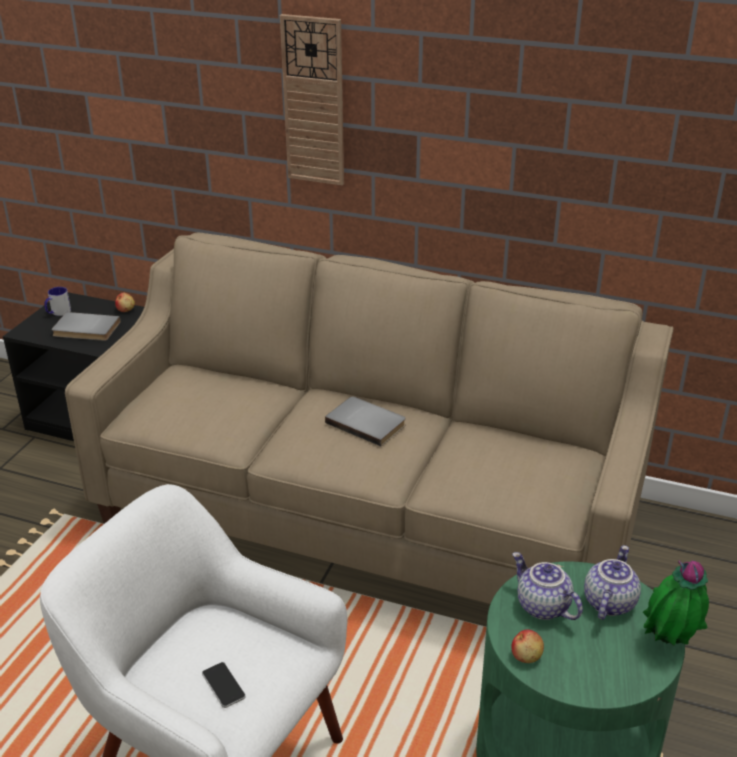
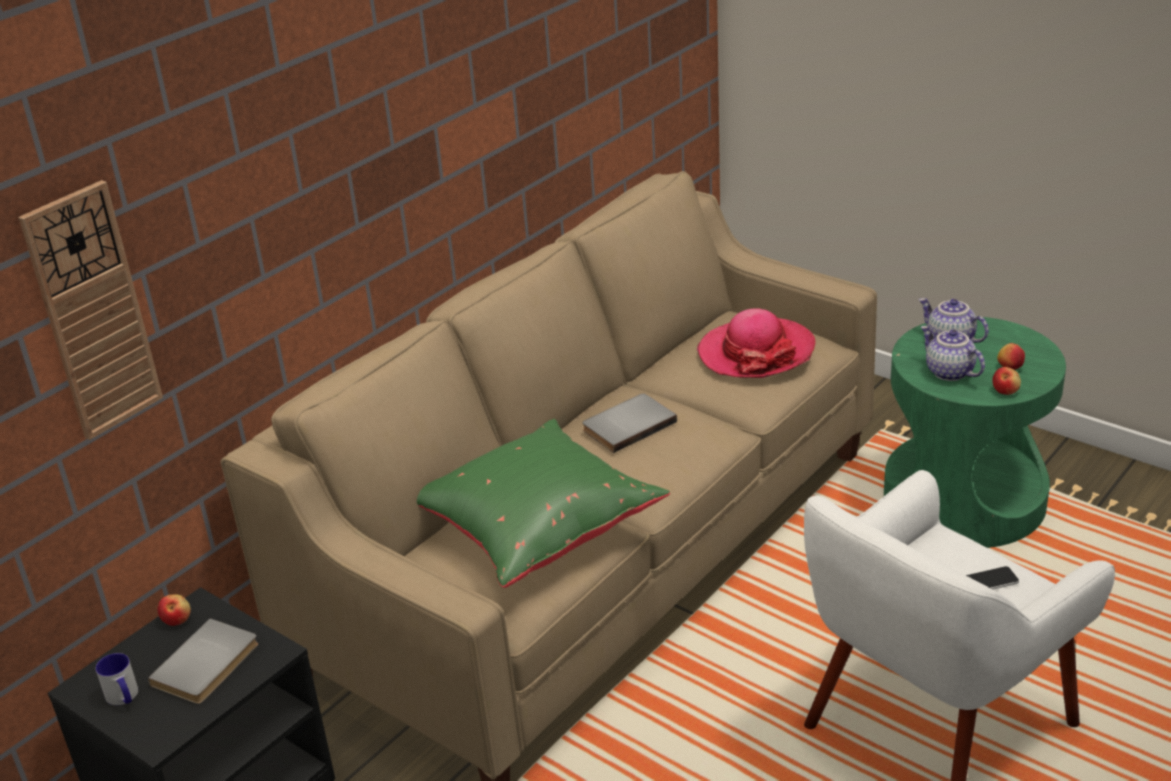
camera: 70 degrees left, 0 degrees up
wall clock [280,14,344,185] -> wall clock moved to [18,180,163,440]
teapot [512,552,583,620] -> teapot turned 75 degrees clockwise [921,326,985,381]
potted plant [643,561,709,646] -> none
none -> green pillow [417,419,670,588]
none -> hat [697,308,815,378]
none -> apple [997,343,1025,370]

